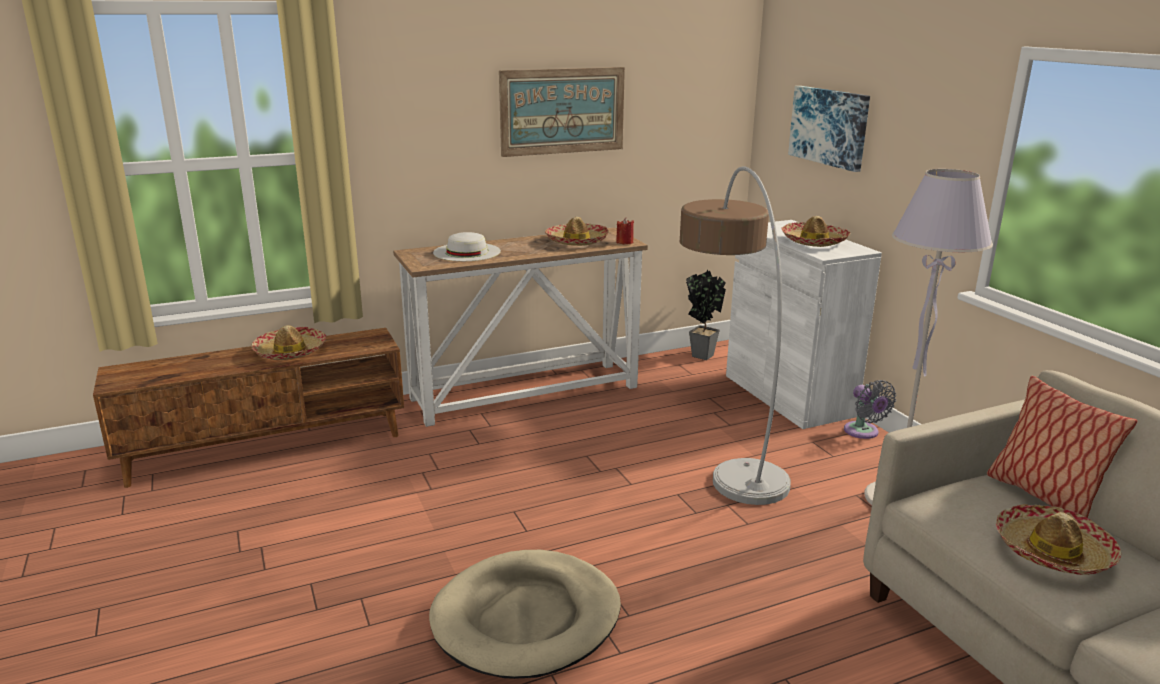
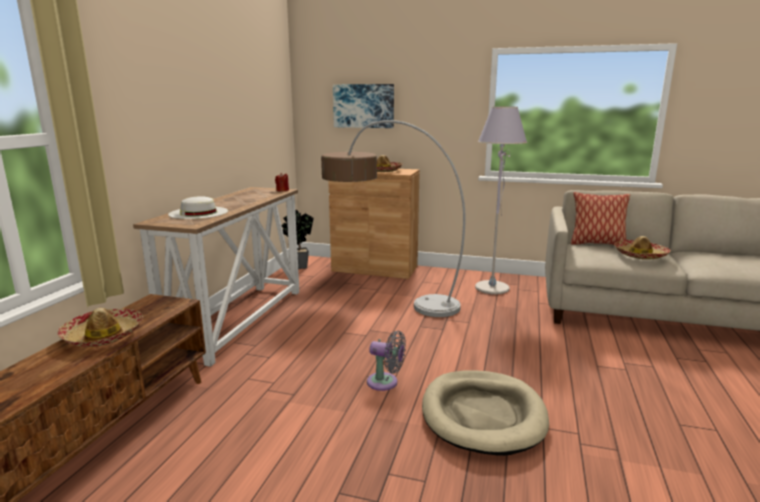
camera: 50 degrees left, 5 degrees down
picture [499,67,625,157] -> none
hat [545,217,609,246] -> none
white cabinet [726,220,882,429] -> brown cabinet [328,169,420,279]
grey fan [844,380,897,439] -> grey fan moved to [367,331,406,391]

